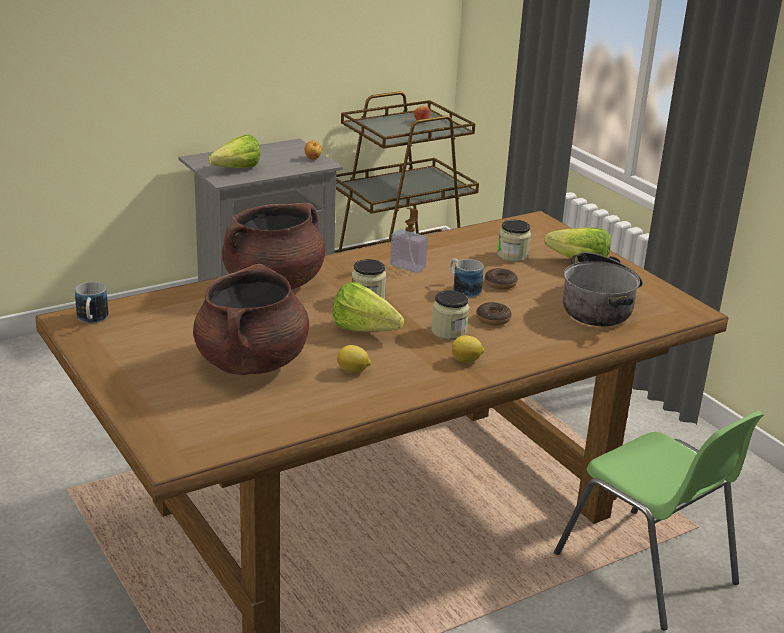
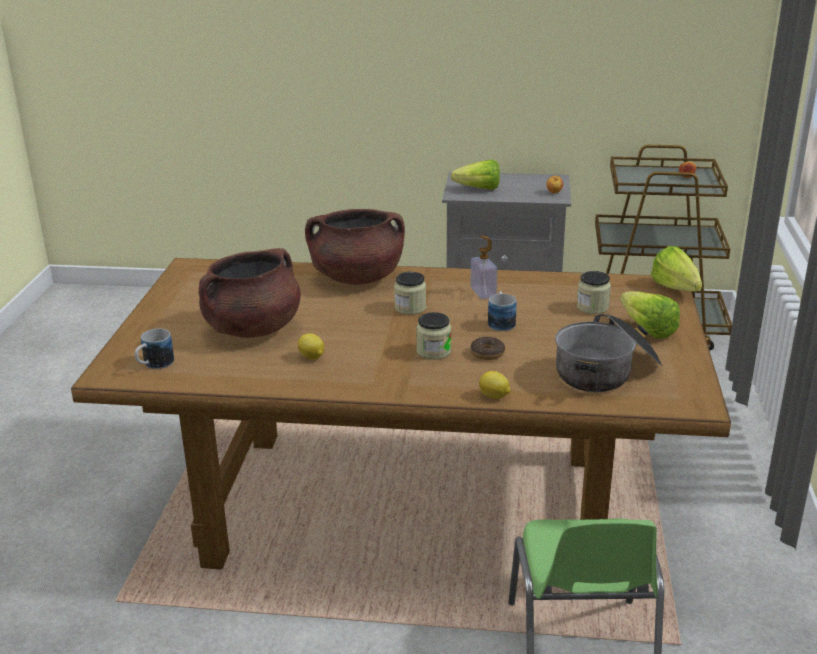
camera: 40 degrees right, 0 degrees up
mug [75,282,108,323] -> mug moved to [135,329,174,369]
lettuce [333,282,404,332] -> lettuce moved to [651,246,702,292]
lemon [451,335,484,362] -> lemon moved to [479,371,510,399]
donut [485,268,518,290] -> none

